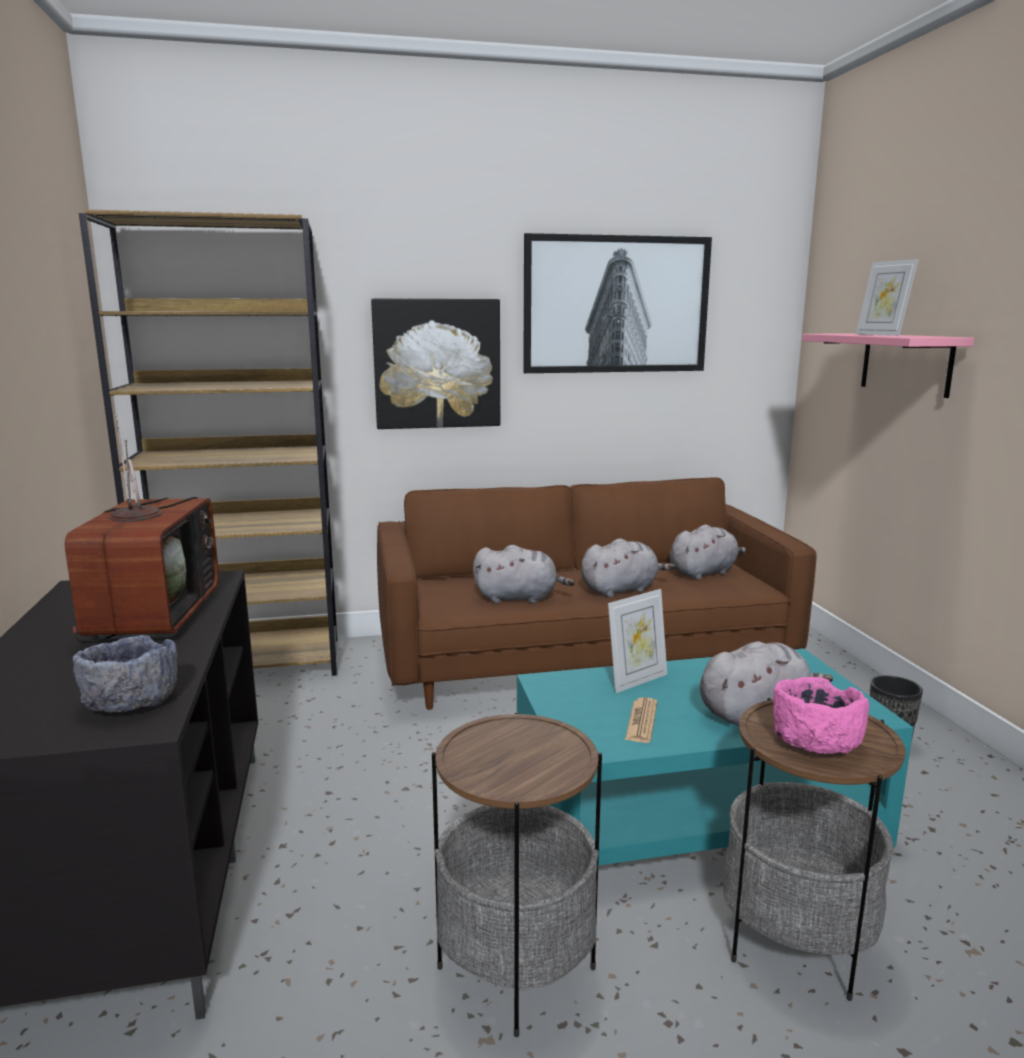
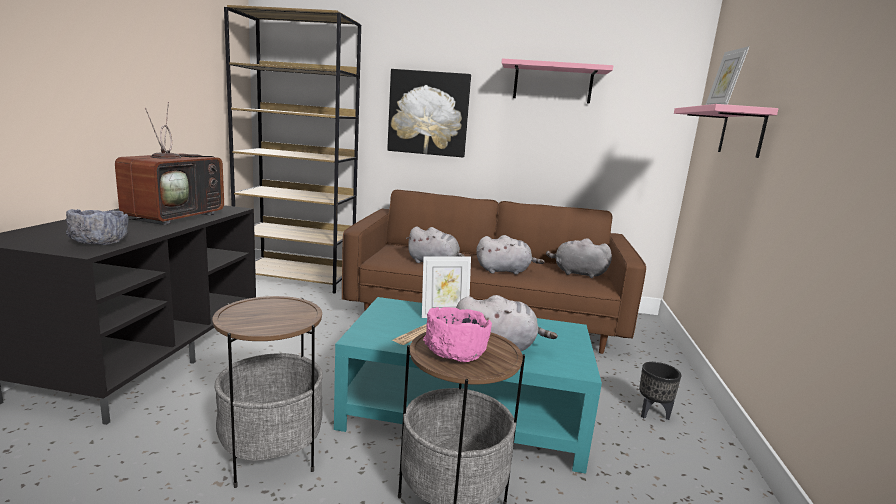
camera: 20 degrees right, 0 degrees up
picture [523,233,712,373] -> pink shelf [502,58,614,104]
grey plush toy [670,525,746,580] -> grey plush toy turned 150 degrees counterclockwise [546,238,612,278]

